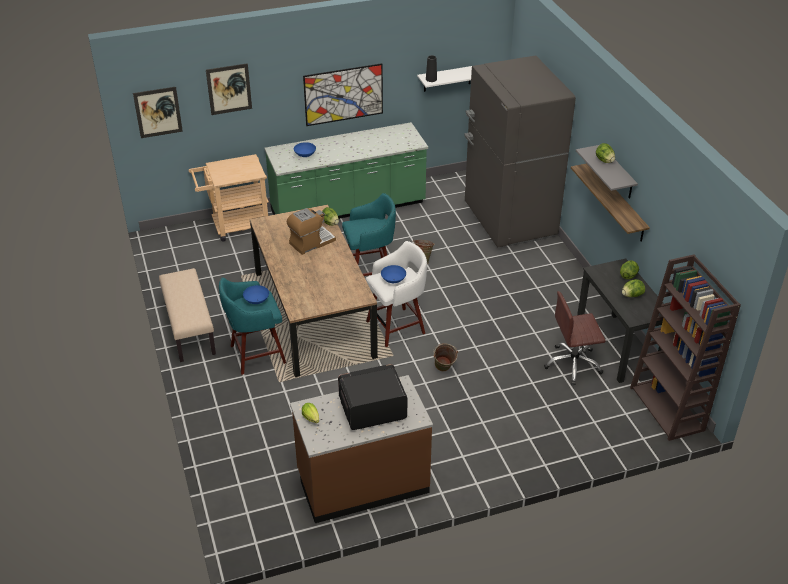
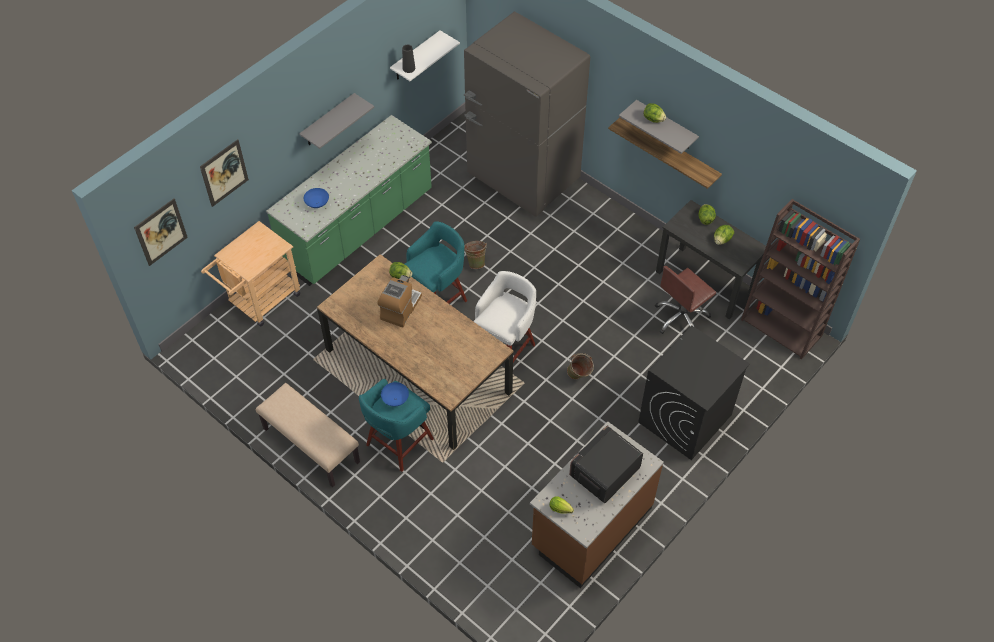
camera: 30 degrees left, 15 degrees up
picture [303,63,383,126] -> grey shelf [299,93,374,149]
blue bowl [381,265,406,283] -> none
none -> black washing machine [638,326,750,460]

